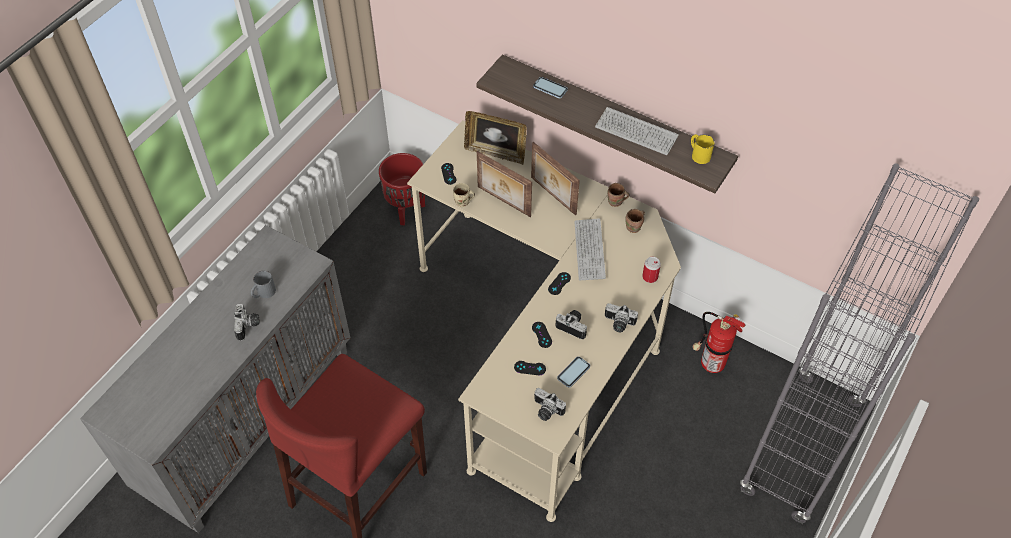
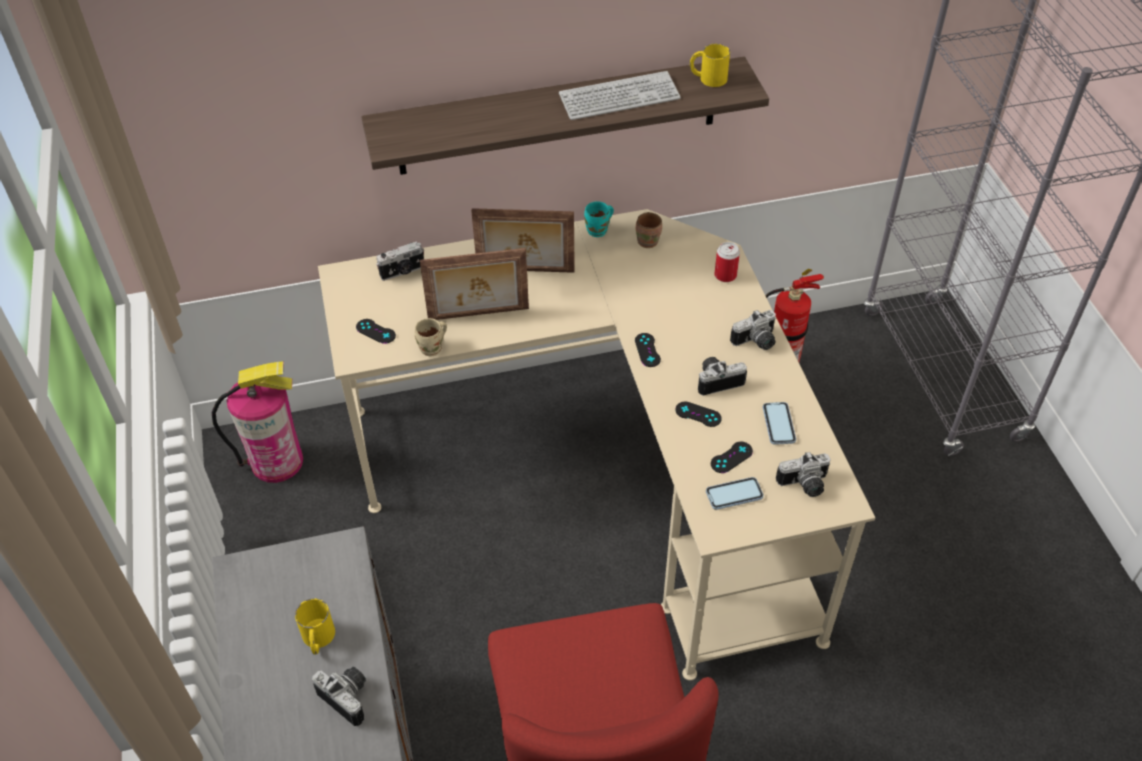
camera: 45 degrees left, 5 degrees down
grey mug [251,271,276,298] -> yellow mug [295,598,335,655]
red planter [379,153,425,226] -> fire extinguisher [211,362,303,483]
picture frame [464,111,527,165] -> camera [376,241,424,281]
phone [533,77,568,98] -> phone moved to [706,477,764,510]
keyboard [574,218,606,281] -> none
brown mug [608,183,629,207] -> turquoise mug [584,201,614,237]

